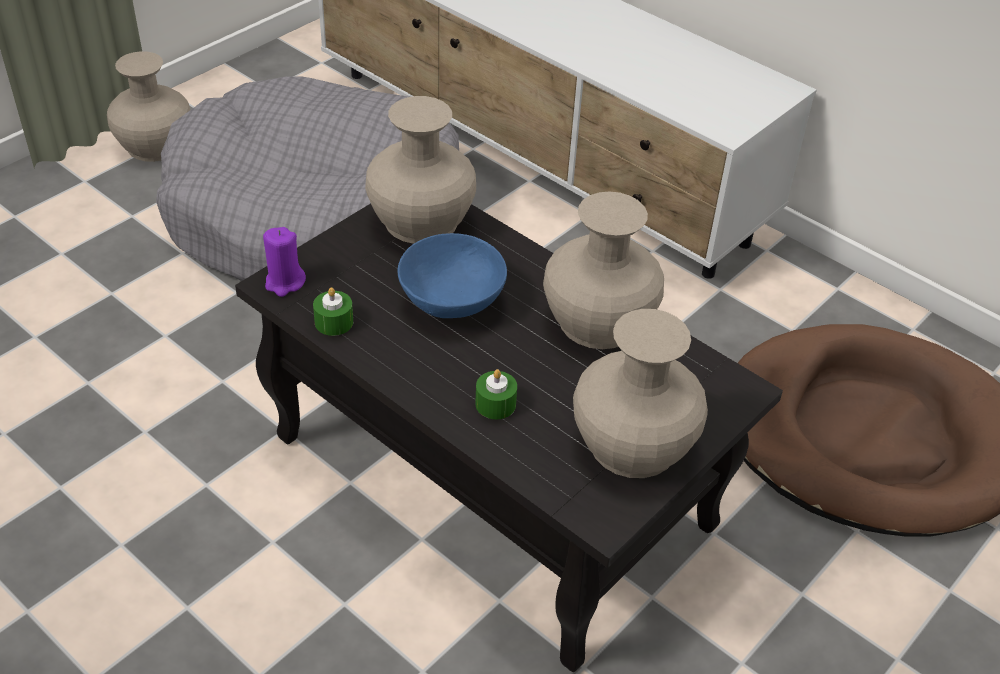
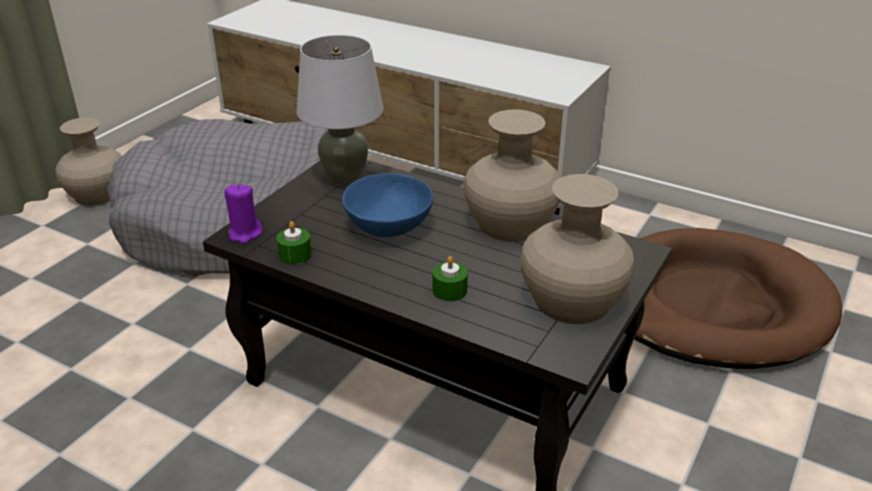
camera: 10 degrees left, 10 degrees down
beige vase [365,96,476,244] -> grey table lamp [296,35,384,186]

